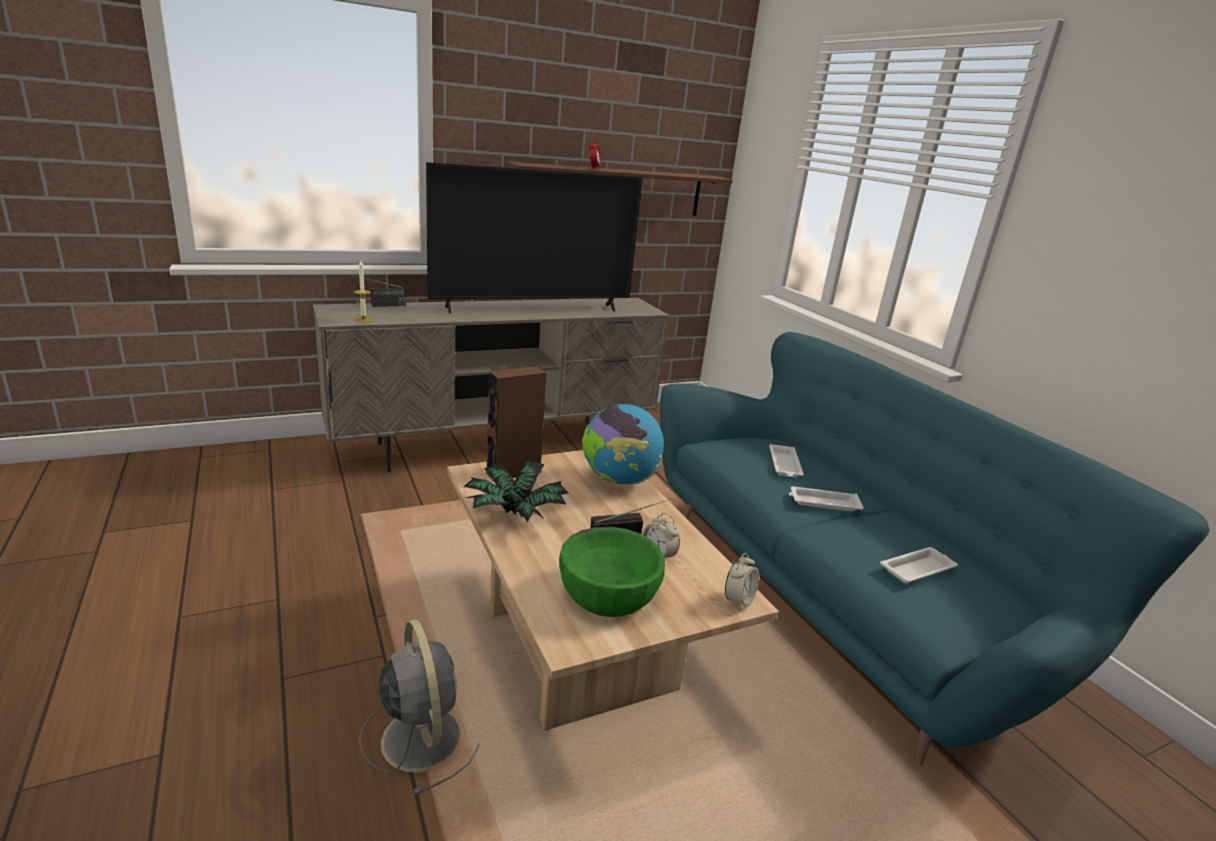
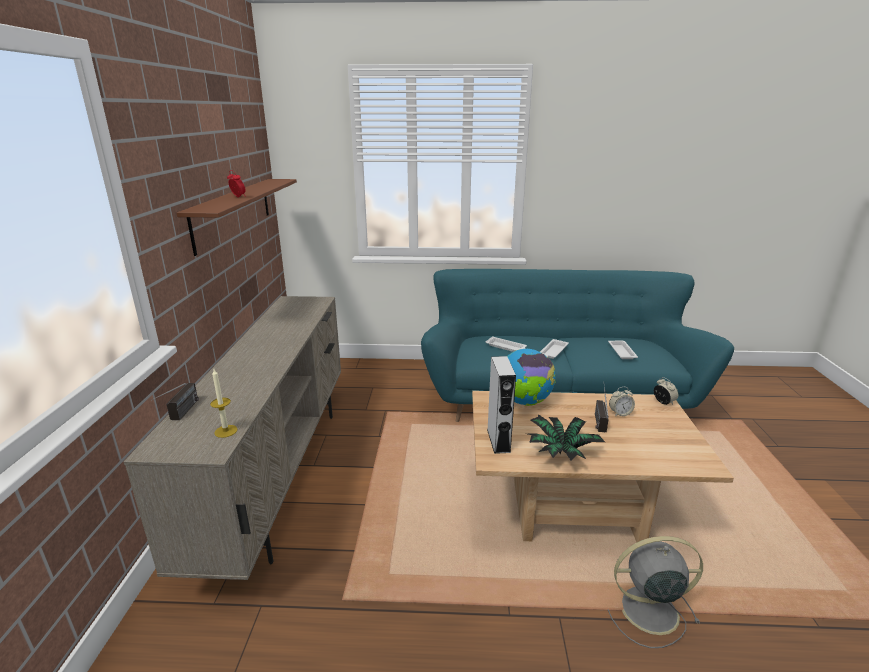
camera: 60 degrees left, 0 degrees up
television [426,162,643,314] -> none
brown speaker [485,366,546,482] -> grey speaker [487,356,516,454]
green bowl [559,527,665,617] -> none

